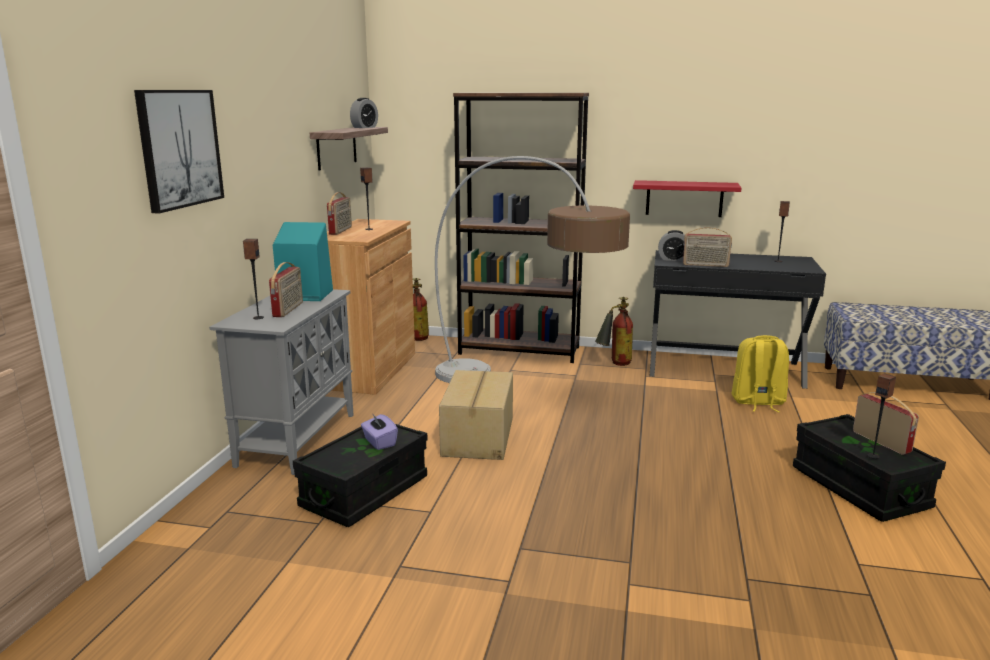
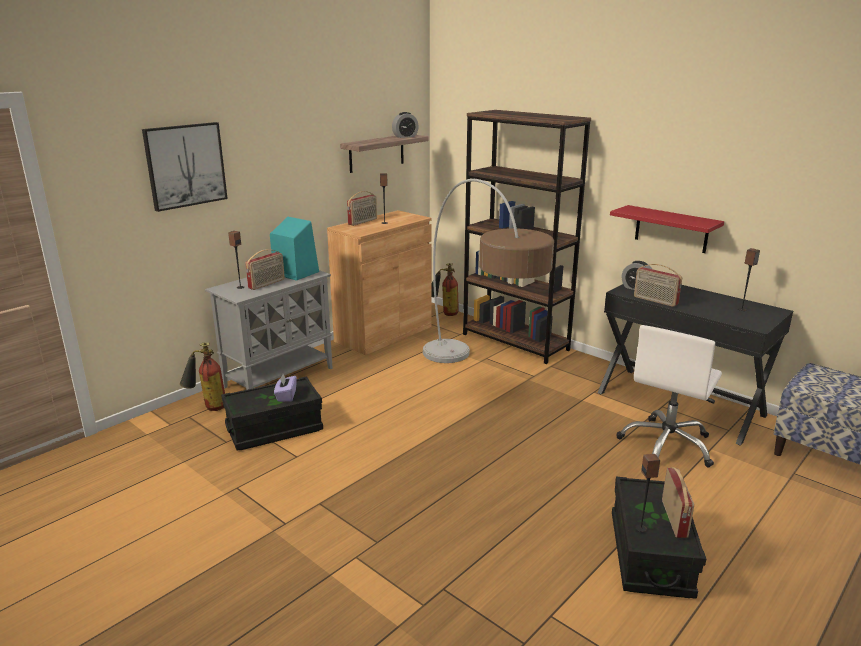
camera: 30 degrees right, 5 degrees up
cardboard box [439,370,513,460] -> none
fire extinguisher [595,297,633,366] -> fire extinguisher moved to [180,342,225,411]
yellow backpack [731,335,789,412] -> white office chair [617,325,722,467]

